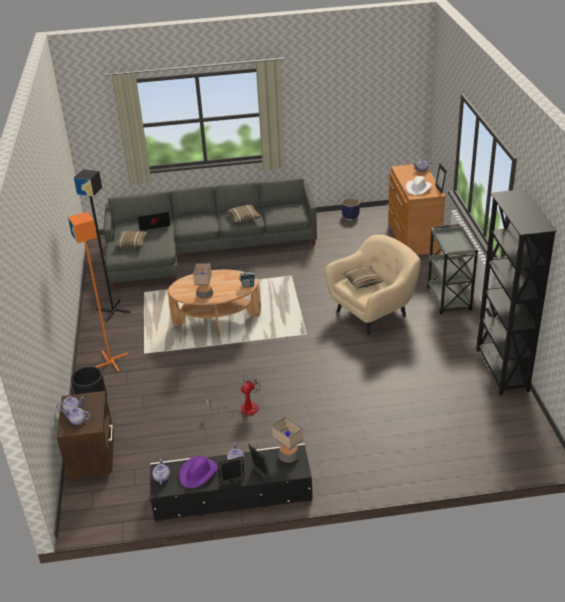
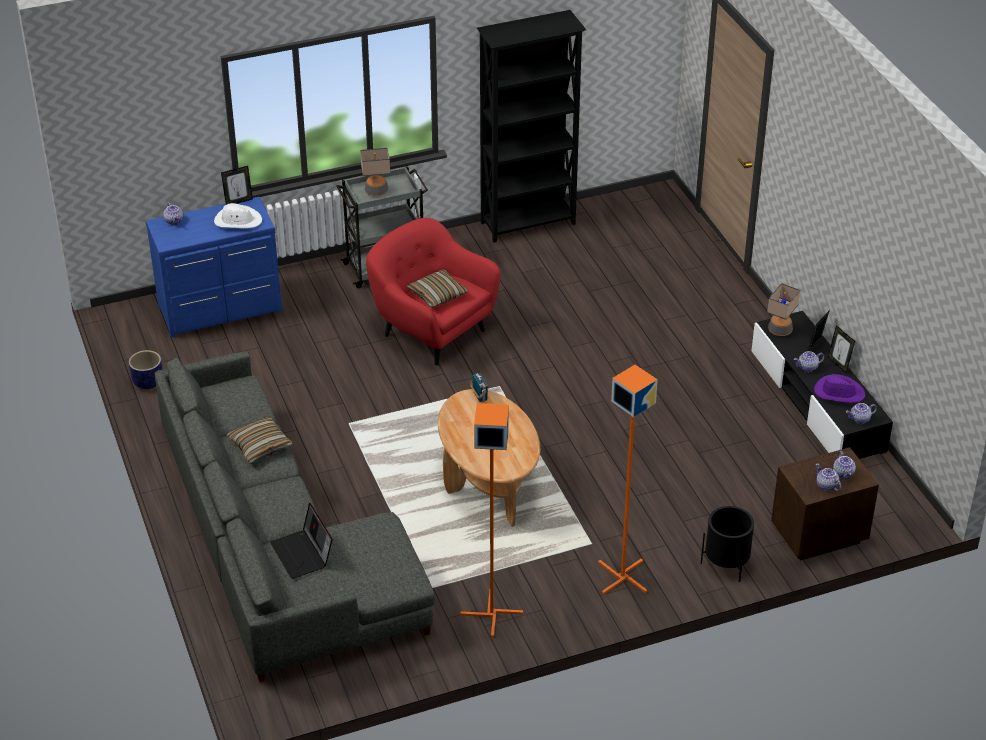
camera: 105 degrees left, 5 degrees up
black floor lamp [74,169,130,322] -> orange floor lamp [460,403,523,637]
pillow [114,231,148,248] -> none
table lamp [193,263,213,299] -> table lamp moved to [360,148,390,196]
fan [205,374,261,417] -> none
beige armchair [325,235,420,335] -> red armchair [366,218,500,365]
brown dresser [387,164,446,255] -> blue dresser [146,197,282,338]

